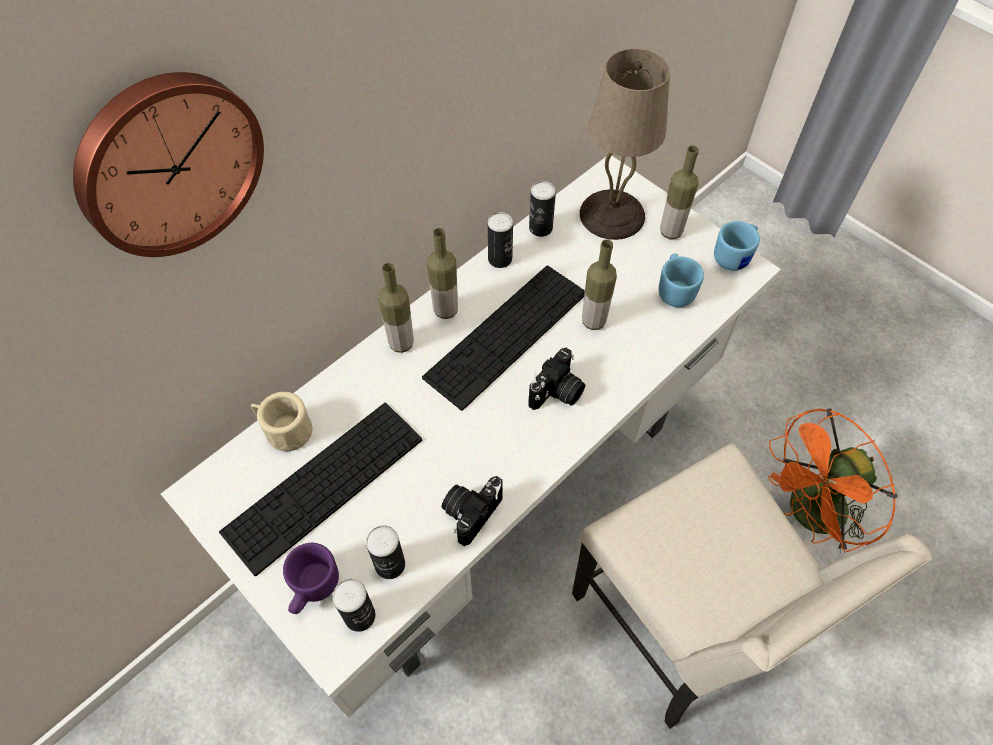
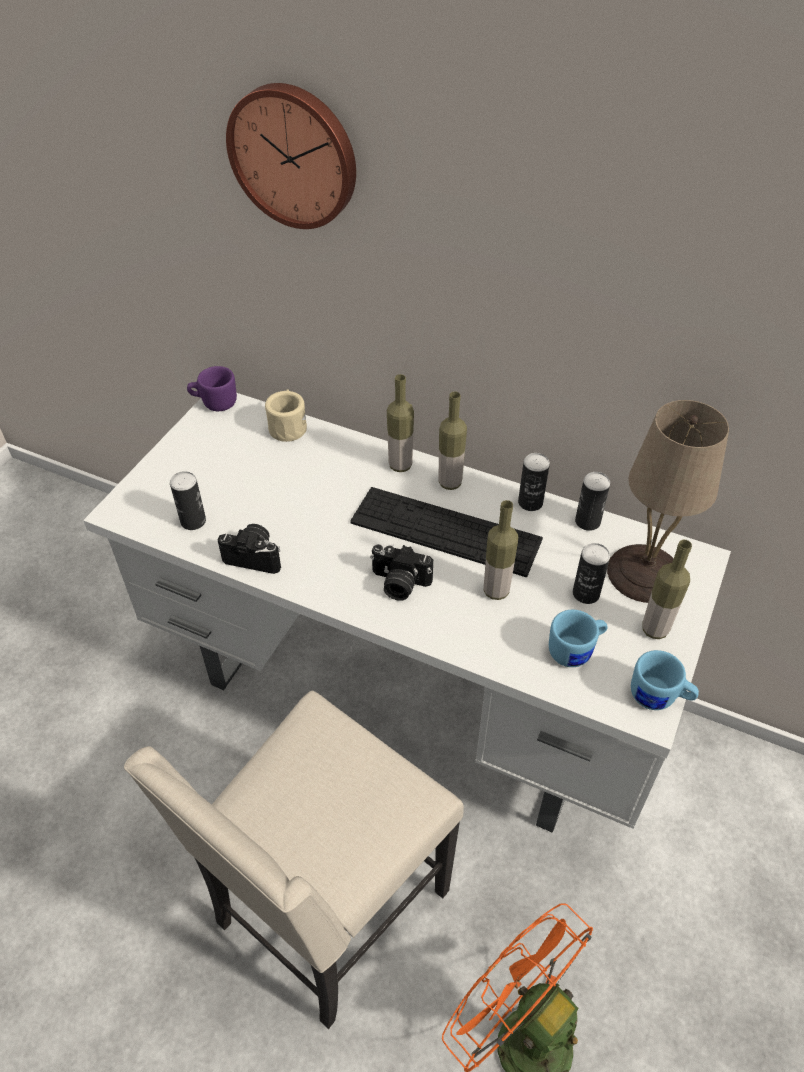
camera: 70 degrees right, 10 degrees down
keyboard [219,403,422,576] -> none
purple mug [283,543,339,614] -> purple mug moved to [187,366,237,411]
can [332,579,376,632] -> can moved to [573,543,610,604]

